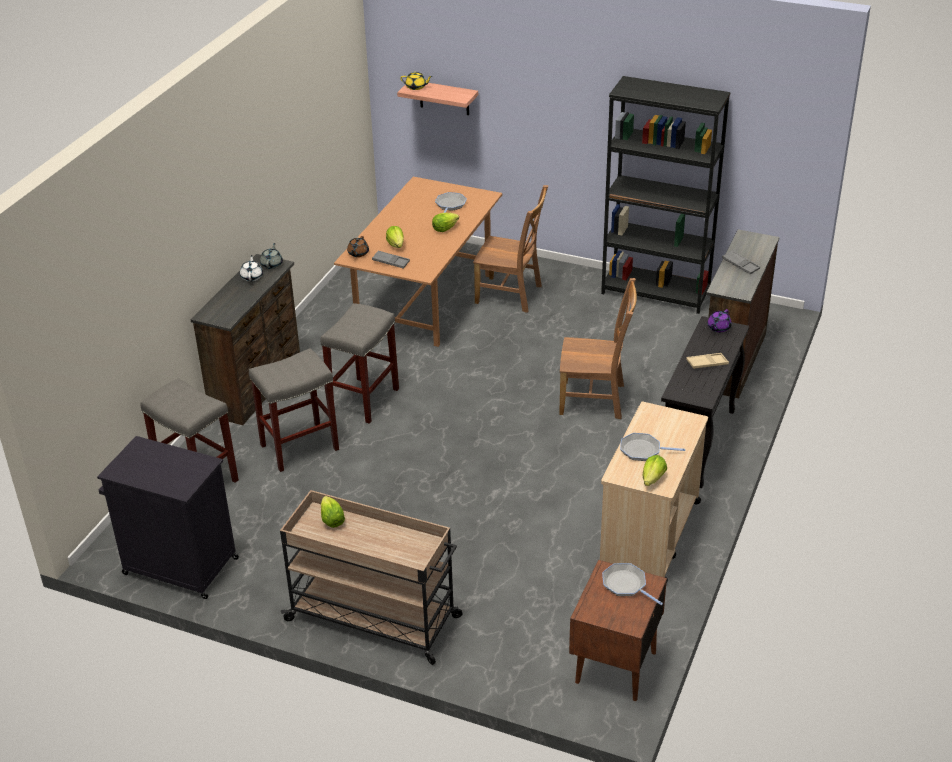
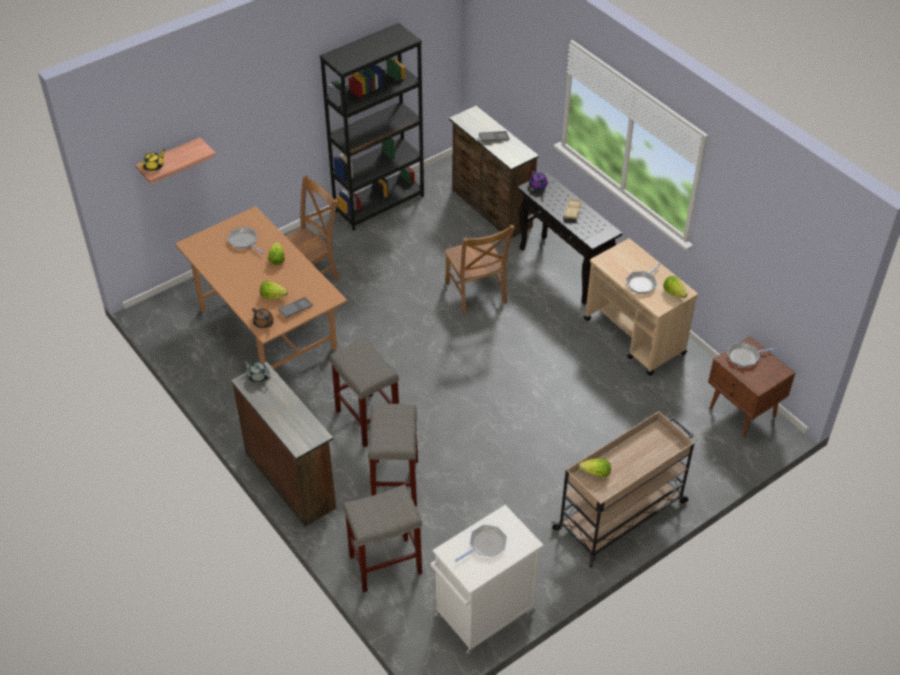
camera: 60 degrees left, 10 degrees up
black cabinet [97,436,239,599] -> white cabinet [431,505,543,654]
white teapot [240,255,263,282] -> none
brown chair [559,278,637,419] -> brown chair turned 120 degrees clockwise [444,225,515,315]
none -> frying pan [454,525,507,562]

